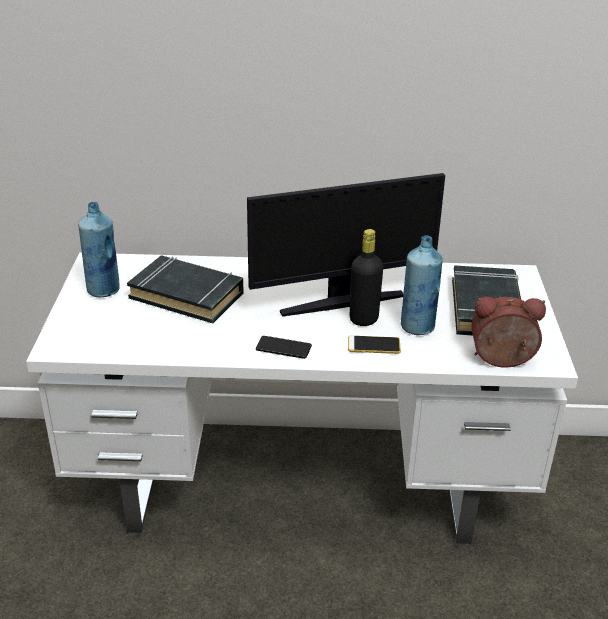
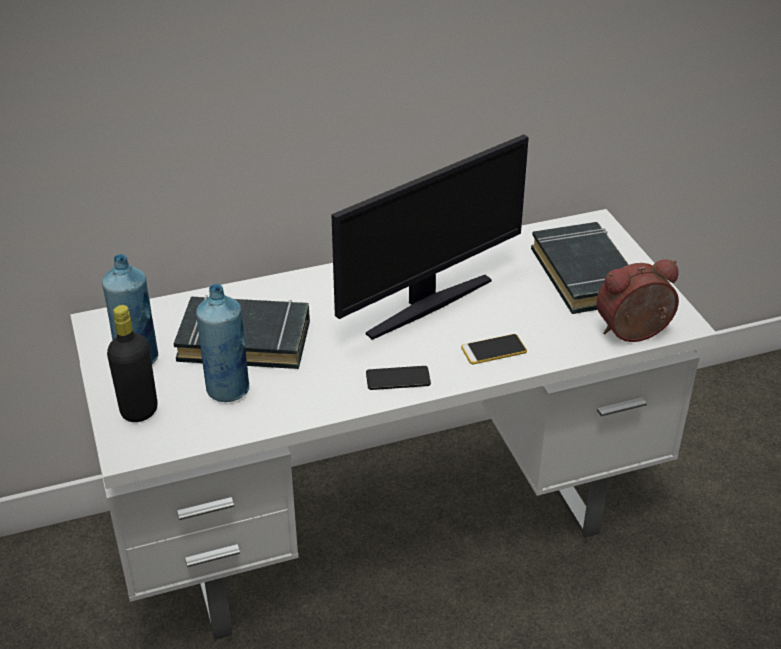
camera: 20 degrees left, 5 degrees up
black bottle [350,229,383,326] -> black bottle moved to [107,305,158,422]
blue bottle [401,235,443,335] -> blue bottle moved to [196,283,249,402]

